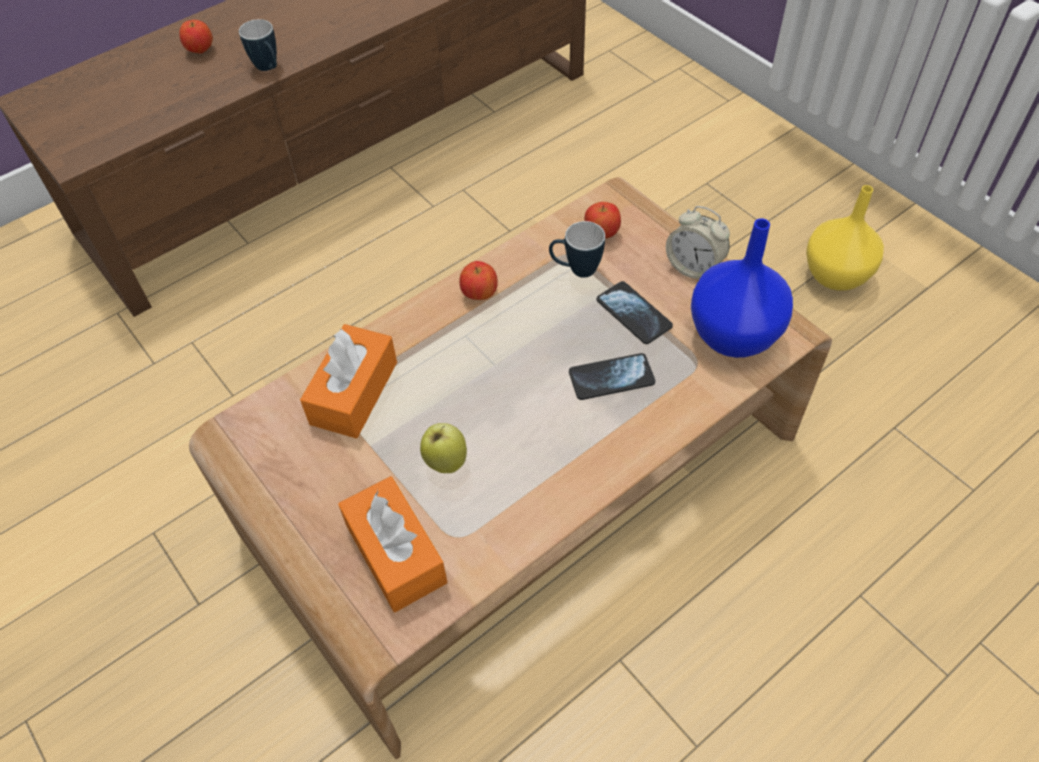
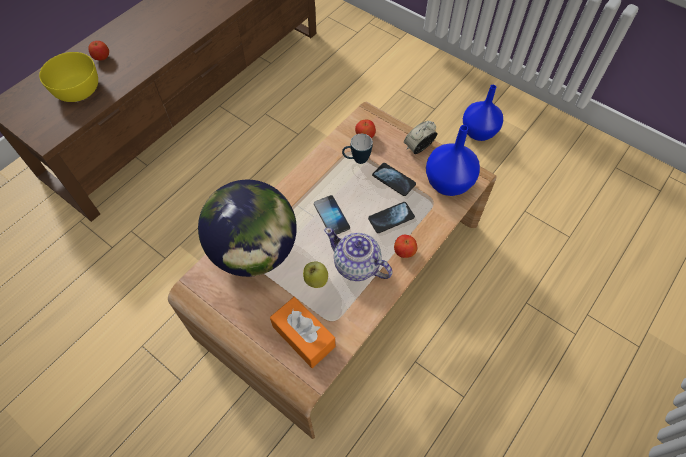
camera: 15 degrees left, 5 degrees up
mug [239,19,277,71] -> none
orange tissue box [300,324,397,438] -> globe [198,180,297,277]
apple [460,261,498,300] -> apple moved to [394,235,417,258]
alarm clock [666,206,730,279] -> alarm clock turned 120 degrees clockwise [404,121,437,154]
yellow vase [806,185,884,291] -> blue vase [463,85,503,141]
none -> yellow bowl [39,52,98,102]
none -> phone [314,195,350,235]
none -> teapot [324,228,393,281]

